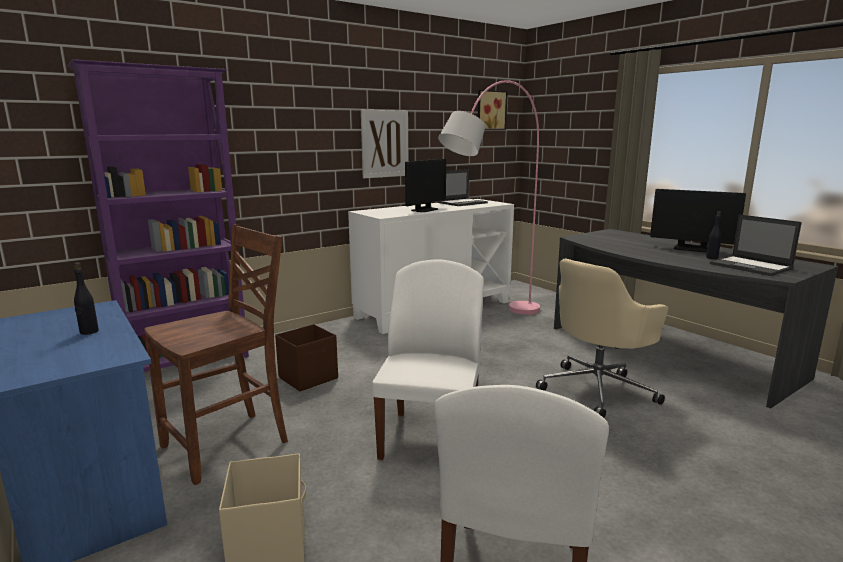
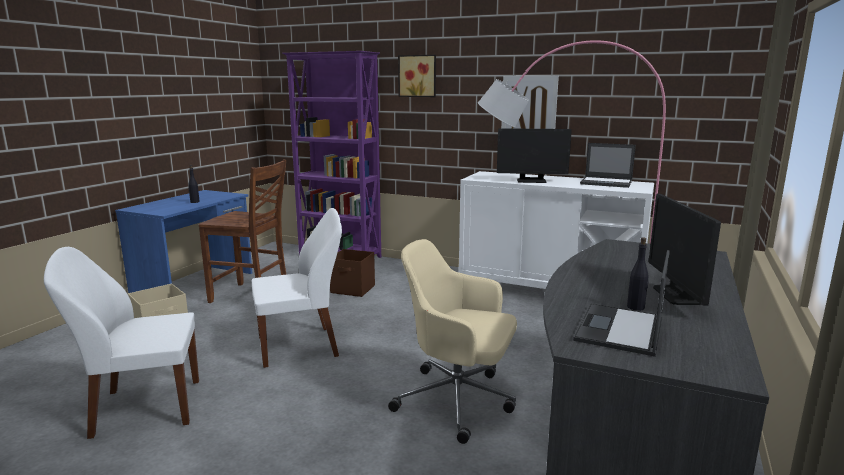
camera: 60 degrees right, 0 degrees up
picture [478,90,508,130] -> picture moved to [398,55,436,97]

